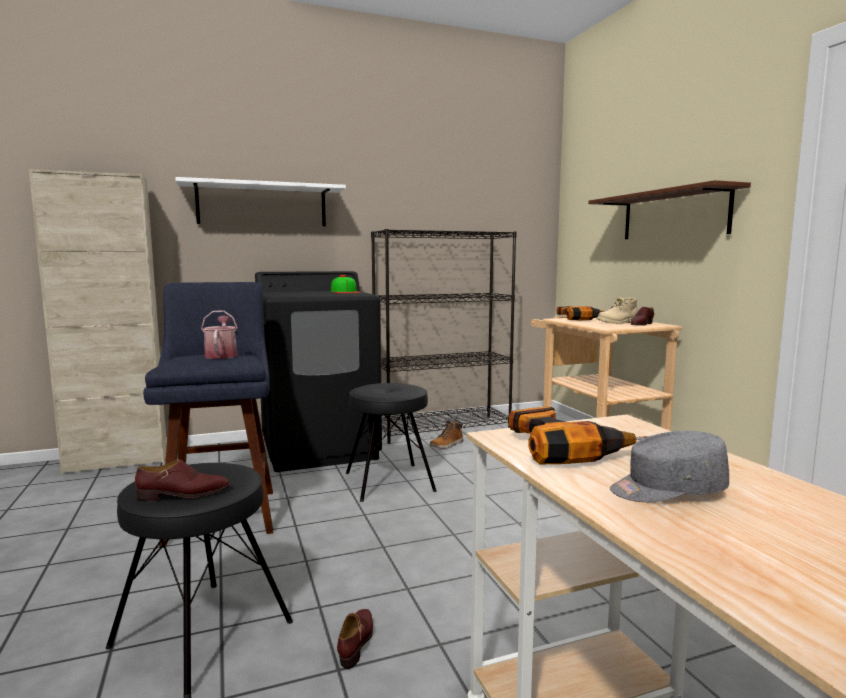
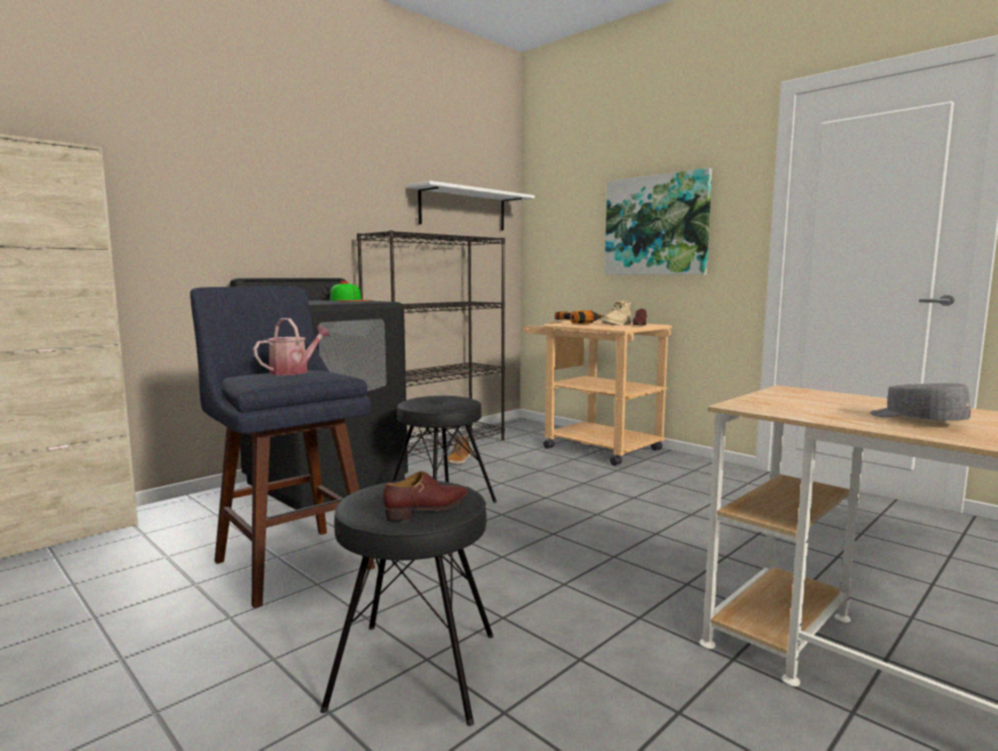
camera: 25 degrees left, 0 degrees up
white shelf [175,177,346,226] -> white shelf moved to [407,181,535,231]
watering can [201,311,238,359] -> watering can turned 75 degrees clockwise [253,318,331,375]
brown shoe [337,609,373,669] -> none
power drill [509,406,649,465] -> none
brown shelf [588,180,751,239] -> picture [605,168,712,275]
grey cap [610,431,729,502] -> grey cap turned 90 degrees clockwise [870,383,971,421]

